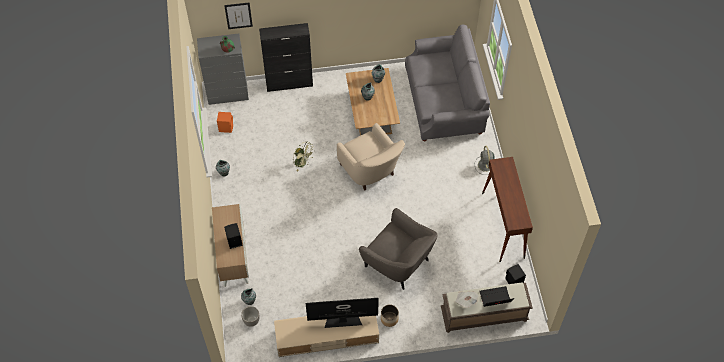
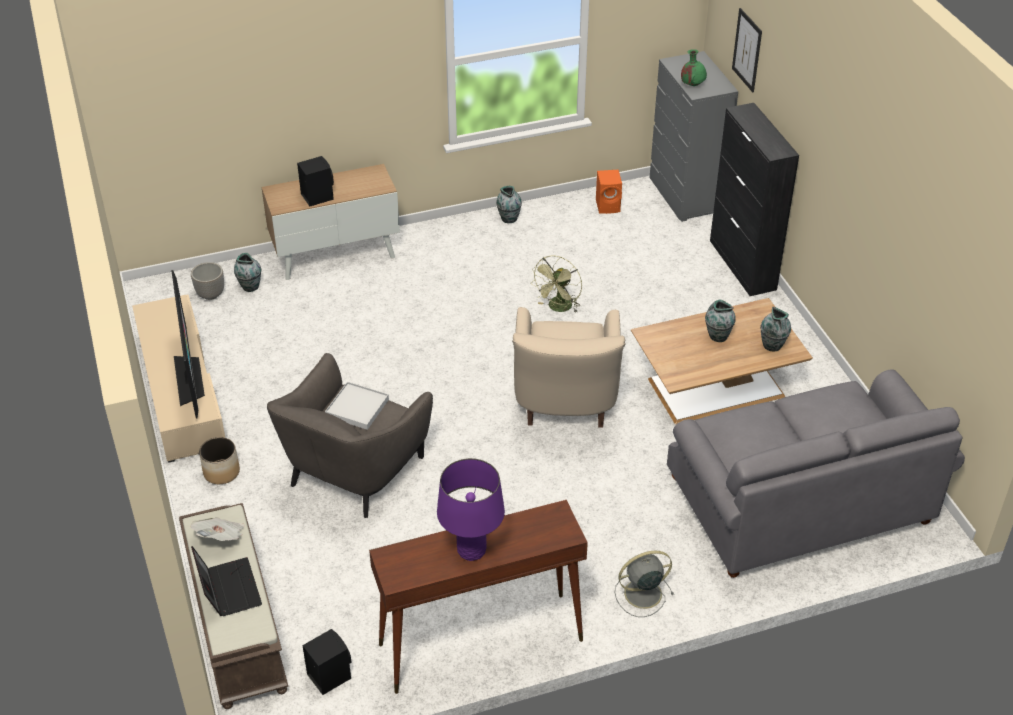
camera: 80 degrees right, 15 degrees down
beige armchair [337,123,405,191] -> beige armchair turned 45 degrees counterclockwise [512,307,626,428]
none -> white tray [325,382,389,430]
none -> purple table lamp [437,458,505,561]

